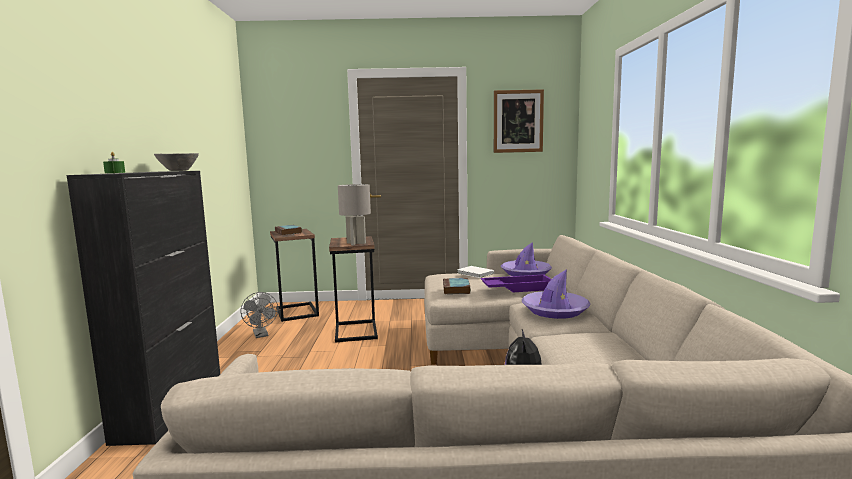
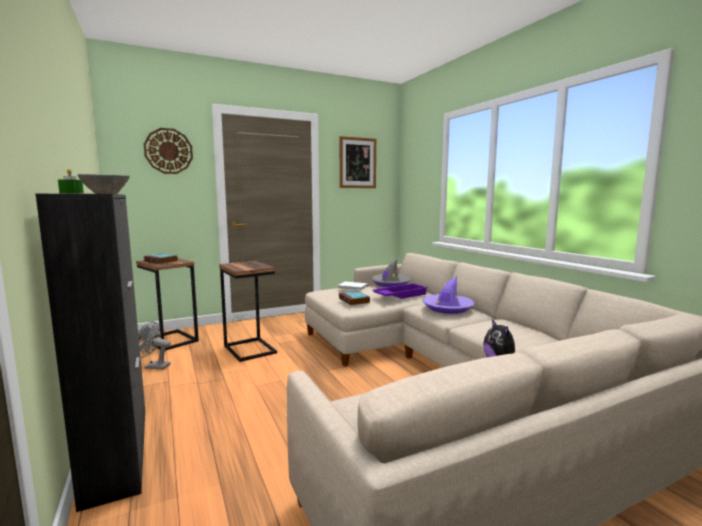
camera: 25 degrees left, 0 degrees up
grey fan [241,292,278,338] -> grey fan turned 150 degrees clockwise [138,322,171,370]
grey table lamp [338,184,371,245] -> none
purple hat [501,242,552,276] -> grey hat [371,259,411,287]
none -> wall clock [144,128,193,174]

